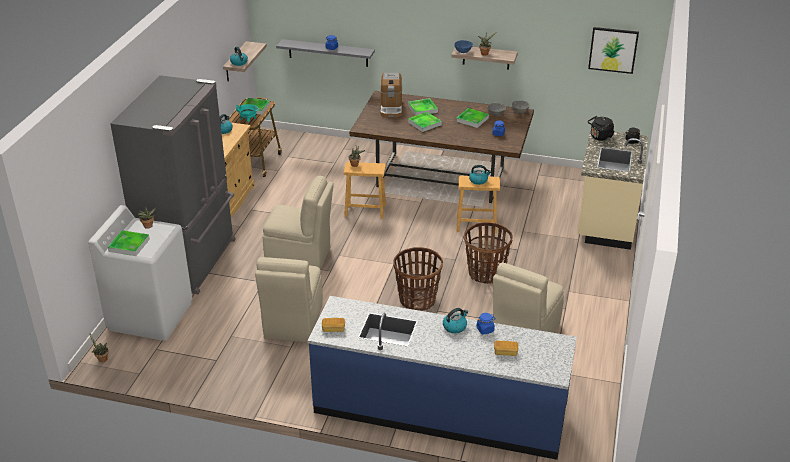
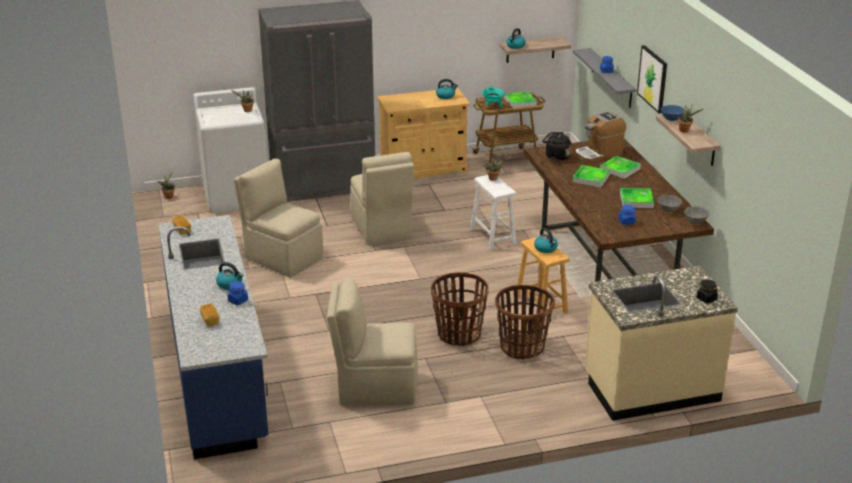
camera: 60 degrees right, 5 degrees down
tray [108,230,150,256] -> none
beige chair [255,257,323,342] -> beige chair turned 60 degrees clockwise [233,158,323,278]
brown stool [344,162,386,219] -> white stool [470,175,517,250]
basket [393,247,443,311] -> basket moved to [495,285,555,360]
picture [588,27,639,74] -> picture moved to [637,45,667,114]
black kettle [588,116,614,141] -> black kettle moved to [542,132,571,161]

